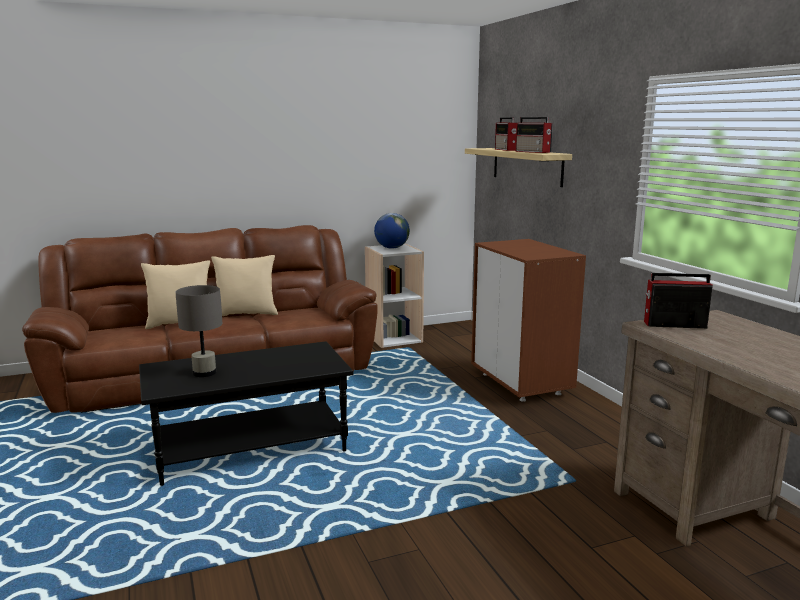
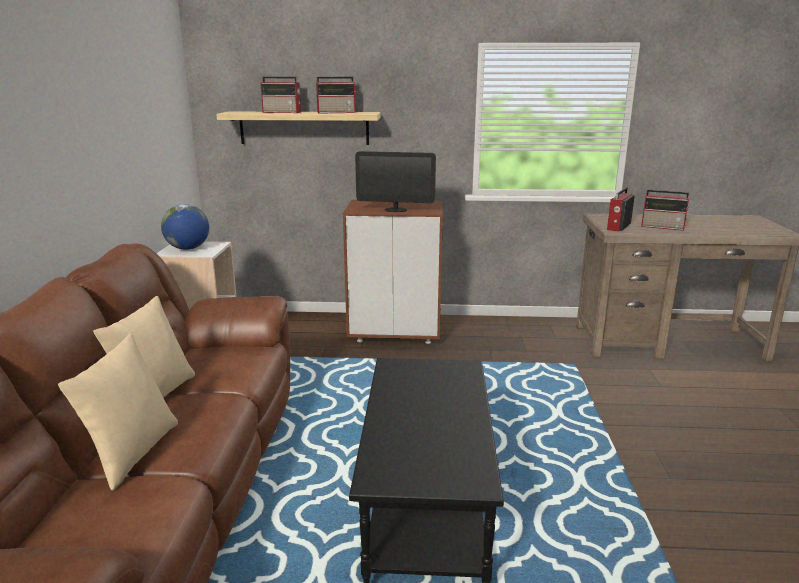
camera: 65 degrees left, 5 degrees up
grey table lamp [176,285,222,377] -> none
none -> monitor [355,151,436,212]
none -> radio [641,189,690,231]

